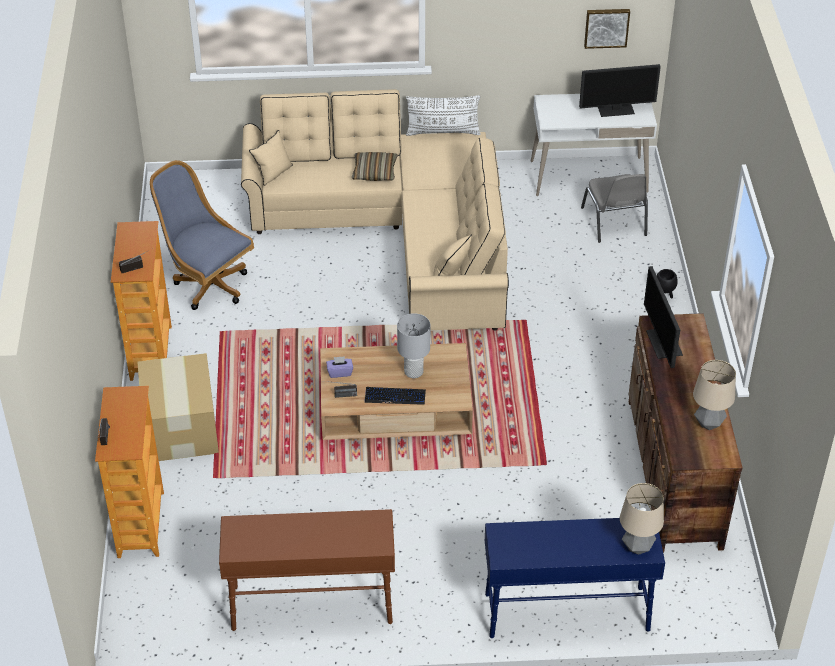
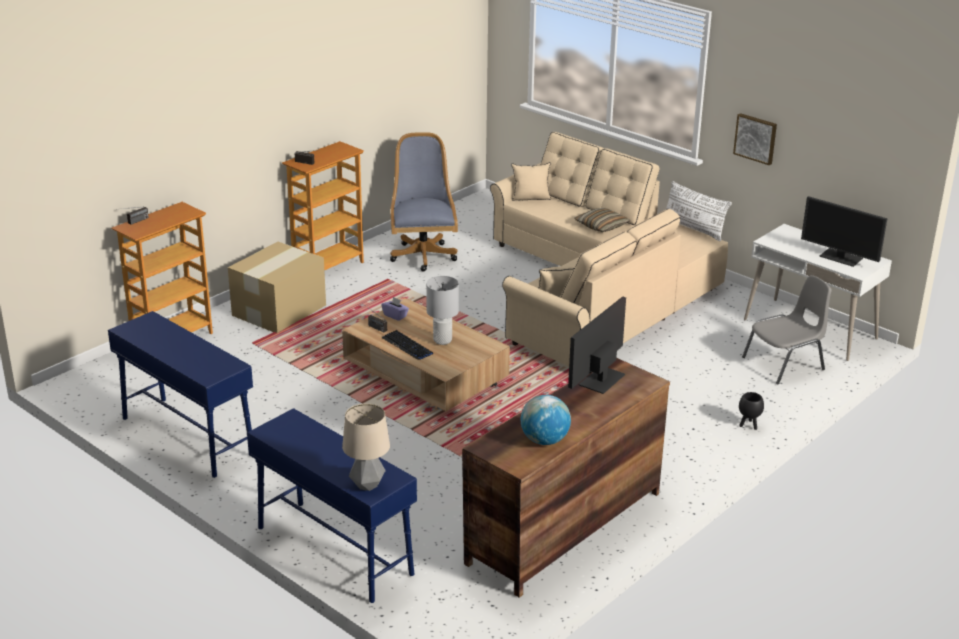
camera: 45 degrees right, 15 degrees down
brown console table [219,509,395,631] -> blue console table [108,311,253,478]
grey chair [581,174,648,243] -> grey chair turned 150 degrees counterclockwise [742,275,831,385]
picture [584,9,630,49] -> picture moved to [733,113,777,165]
table lamp [693,360,736,430] -> globe [521,395,571,445]

